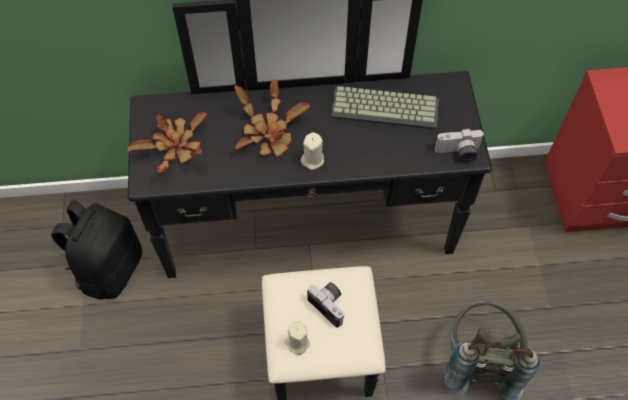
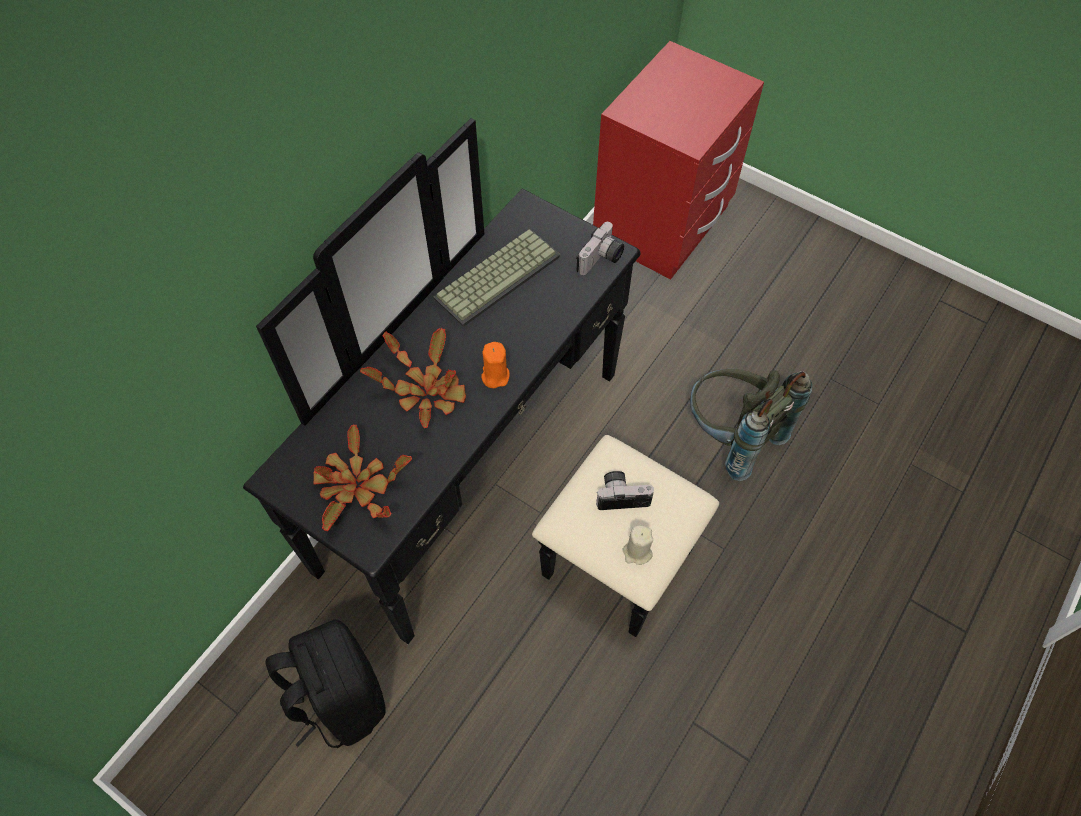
camera: 50 degrees left, 0 degrees up
beige candle [301,132,324,170] -> orange candle [481,342,510,388]

